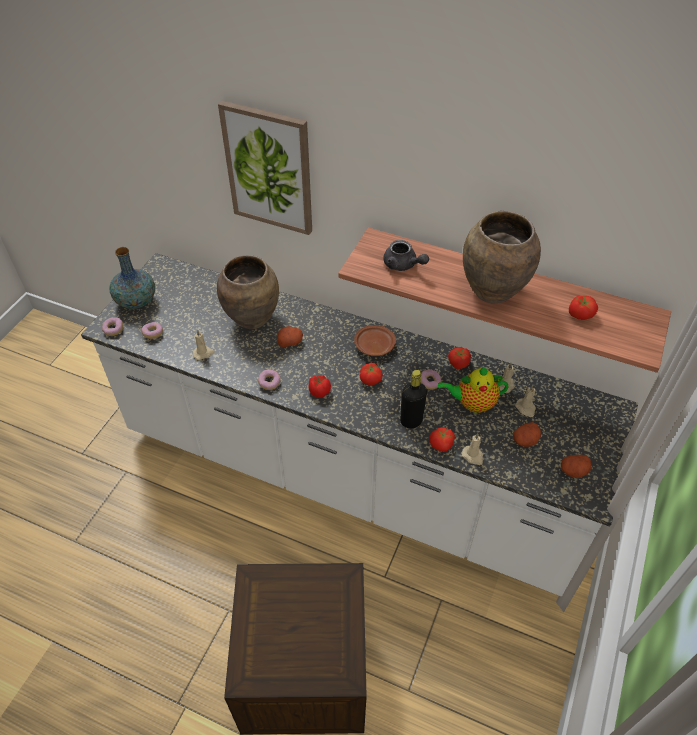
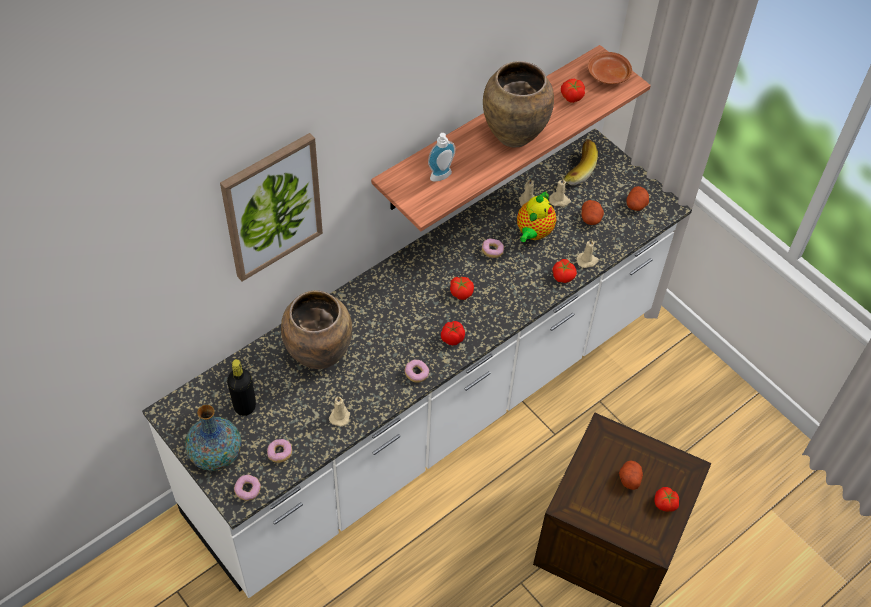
camera: 65 degrees left, 5 degrees up
potato [277,326,303,347] -> potato moved to [619,460,643,490]
brown plate [354,325,396,356] -> brown plate moved to [588,52,632,84]
grey teapot [383,240,429,271] -> soap dispenser [428,133,455,182]
black bottle [400,370,427,429] -> black bottle moved to [227,359,256,416]
tomato [448,347,471,369] -> tomato moved to [654,487,679,512]
none -> banana [563,139,598,185]

